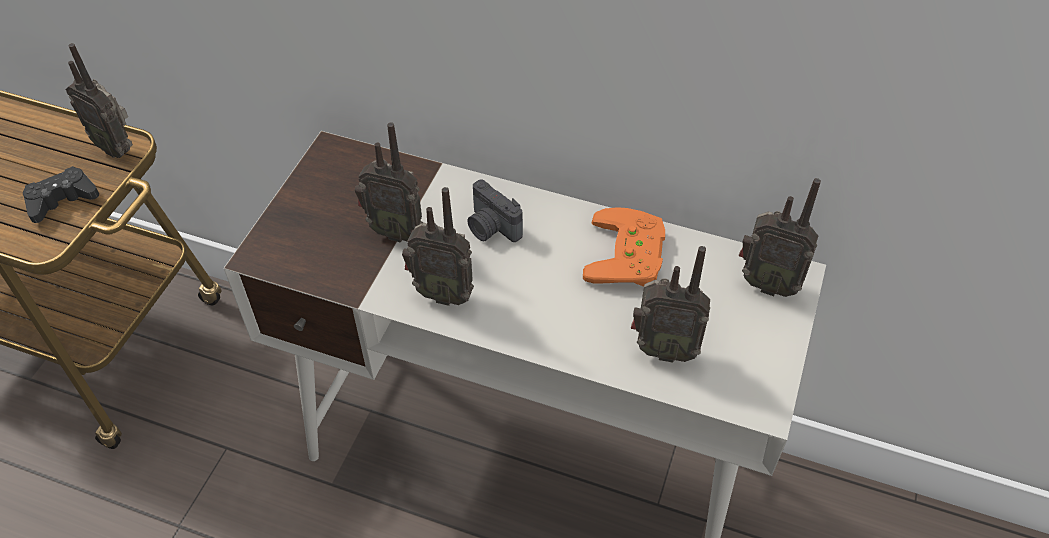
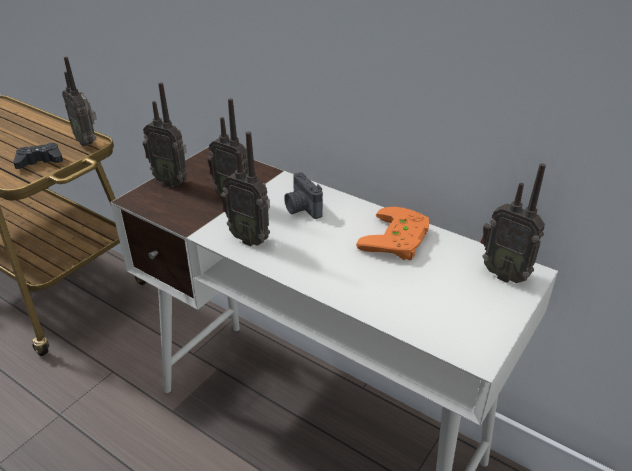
camera: 15 degrees right, 15 degrees down
radio [631,246,710,363] -> radio moved to [143,82,188,187]

